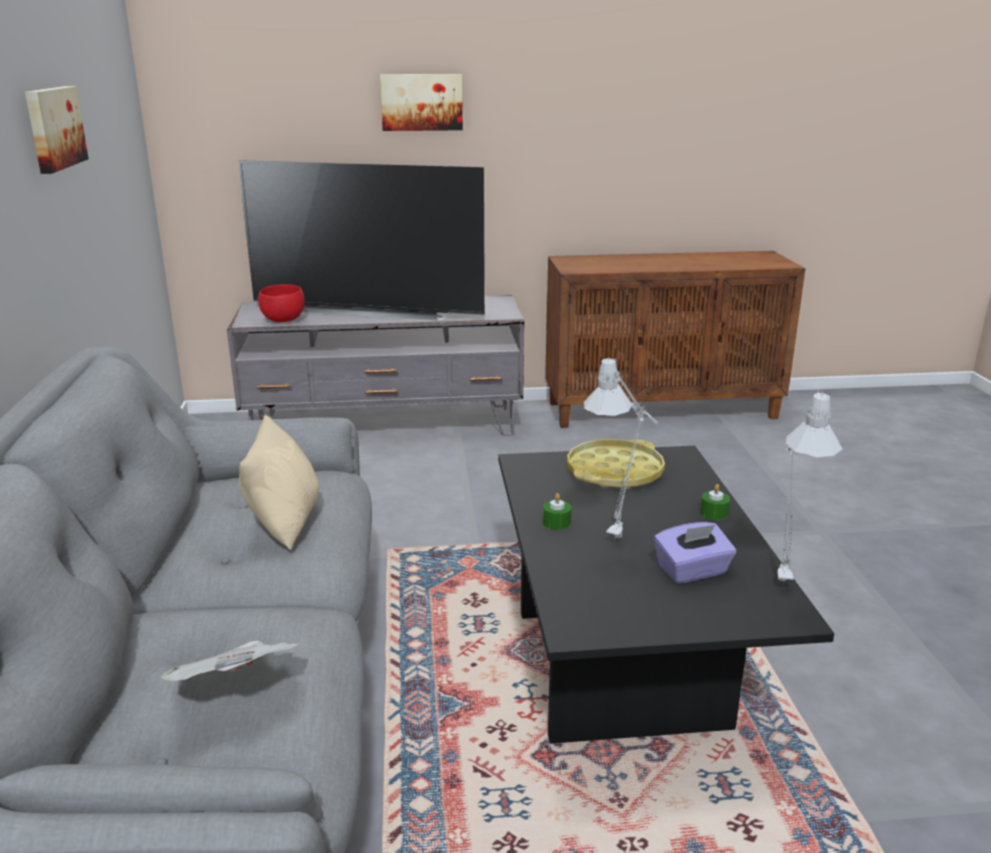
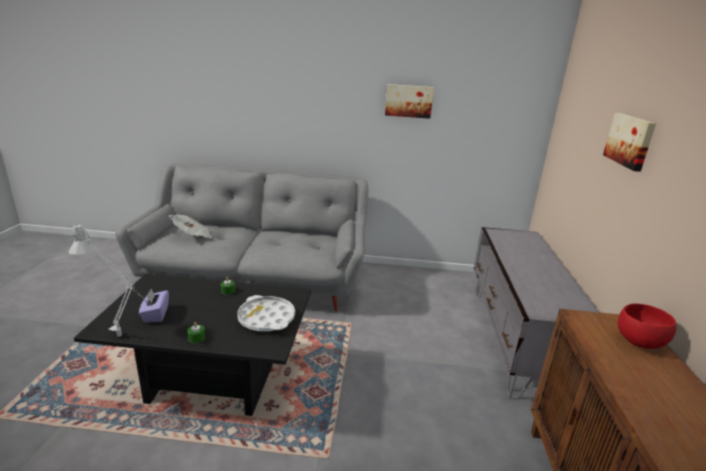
camera: 100 degrees right, 0 degrees up
television [238,160,485,321] -> none
beige pillow [239,415,319,550] -> none
red bowl [258,284,305,322] -> red bowl moved to [618,304,676,349]
yellow tray [567,439,665,490] -> white tray [237,295,295,331]
grey table lamp [584,357,658,540] -> none

